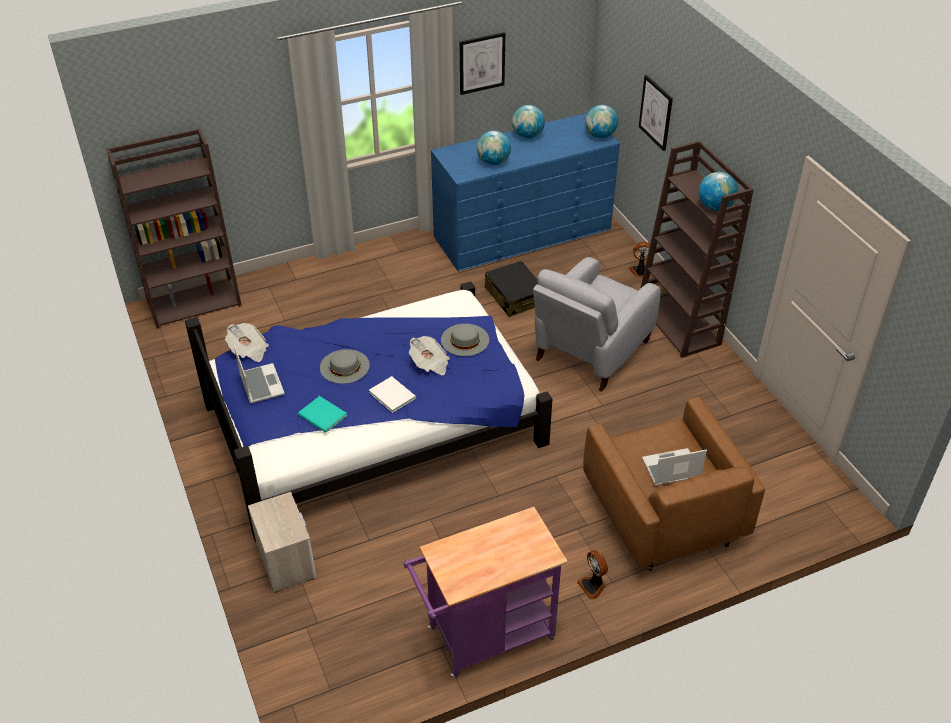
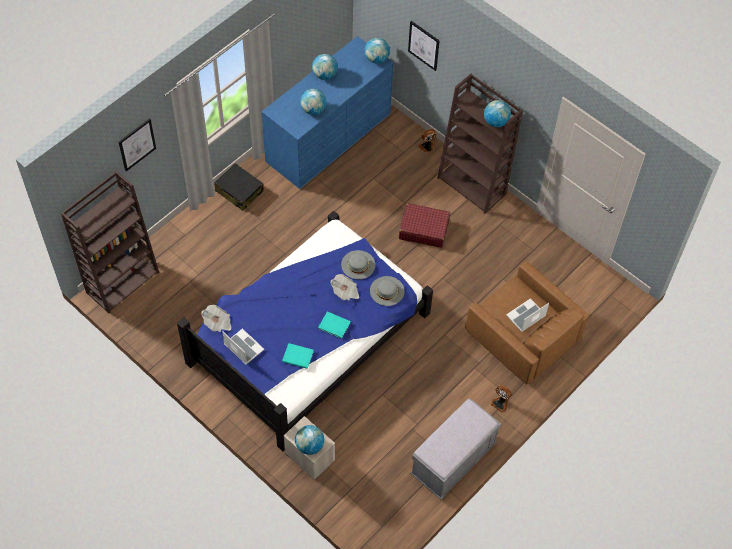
camera: 25 degrees left, 15 degrees up
grey hat [320,349,370,384] -> grey hat moved to [370,276,405,306]
white book [369,376,416,413] -> turquoise book [318,311,351,339]
purple cart [404,507,568,678] -> grey bench [410,398,501,500]
picture [460,32,505,95] -> picture moved to [119,118,156,171]
black suitcase [485,261,538,317] -> black suitcase moved to [214,163,264,211]
grey armchair [533,257,661,392] -> red suitcase [399,204,450,248]
none -> globe [295,425,324,455]

